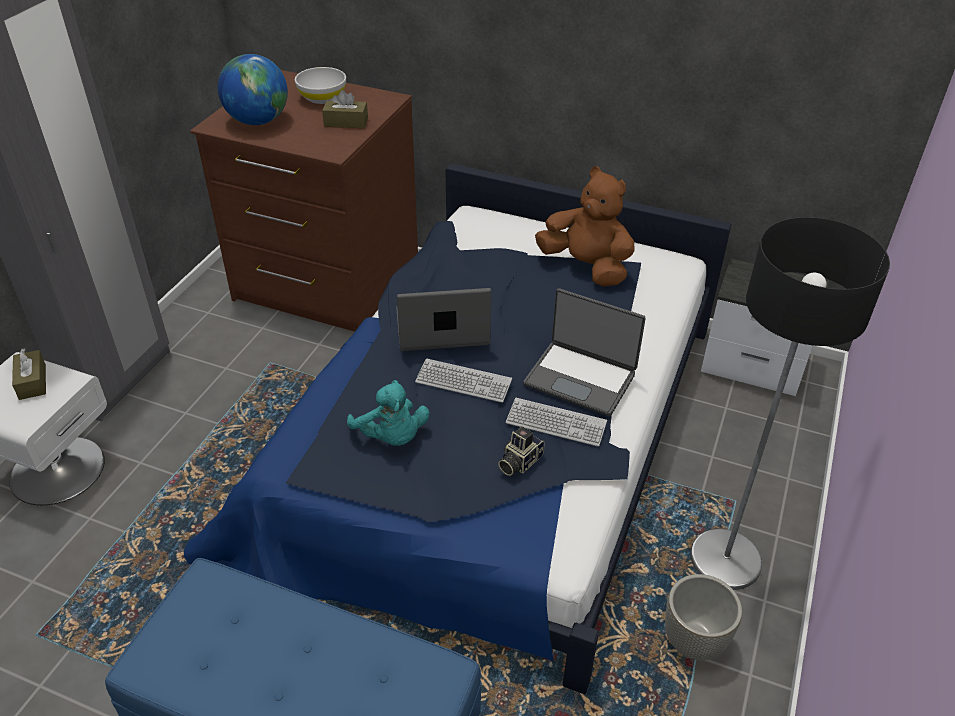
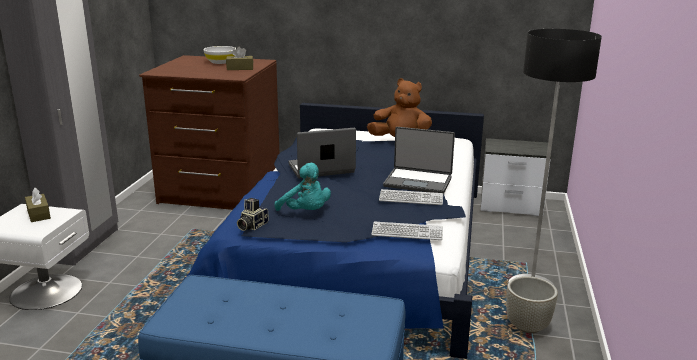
camera: 10 degrees left, 20 degrees down
globe [218,54,288,125] -> none
keyboard [415,359,512,403] -> keyboard moved to [371,221,443,240]
camera [498,426,545,476] -> camera moved to [237,198,268,231]

